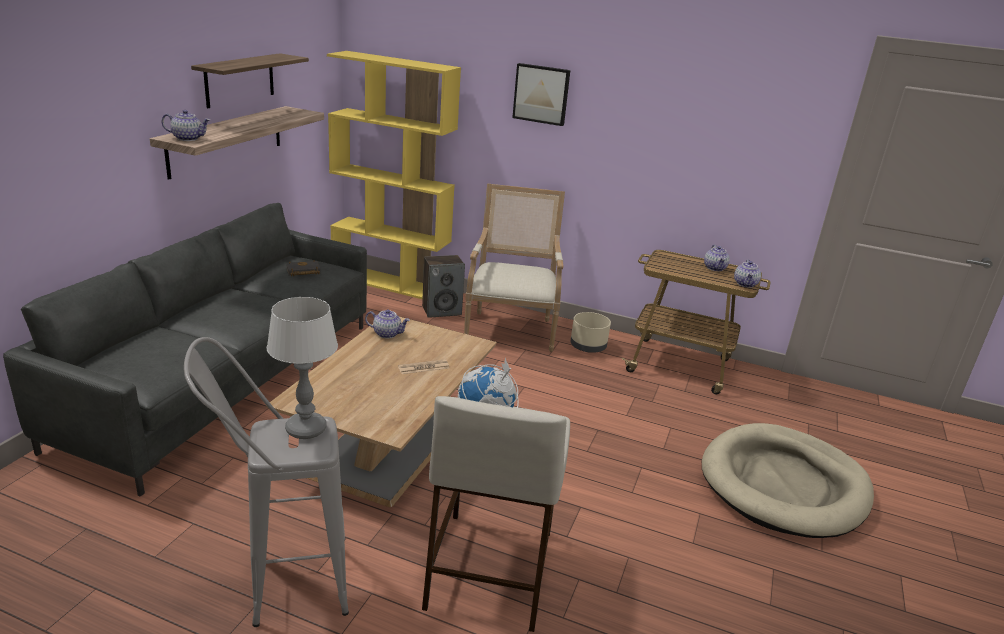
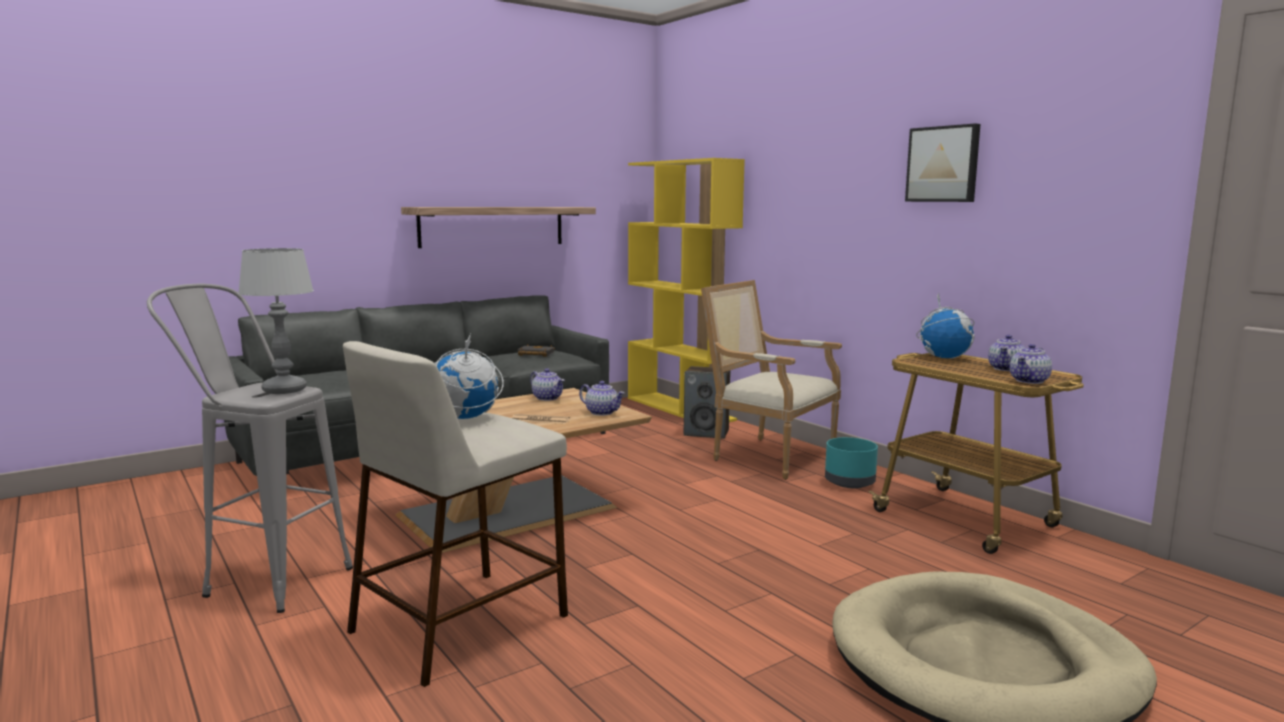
camera: 35 degrees right, 15 degrees down
teapot [161,110,210,141] -> teapot moved to [579,381,625,416]
shelf [191,53,309,108] -> none
armchair [464,184,565,352] -> armchair turned 90 degrees counterclockwise [701,280,842,480]
picture [512,63,570,126] -> picture moved to [905,123,981,202]
beige planter [571,312,611,353] -> turquoise planter [825,437,878,488]
none -> globe [916,293,975,358]

